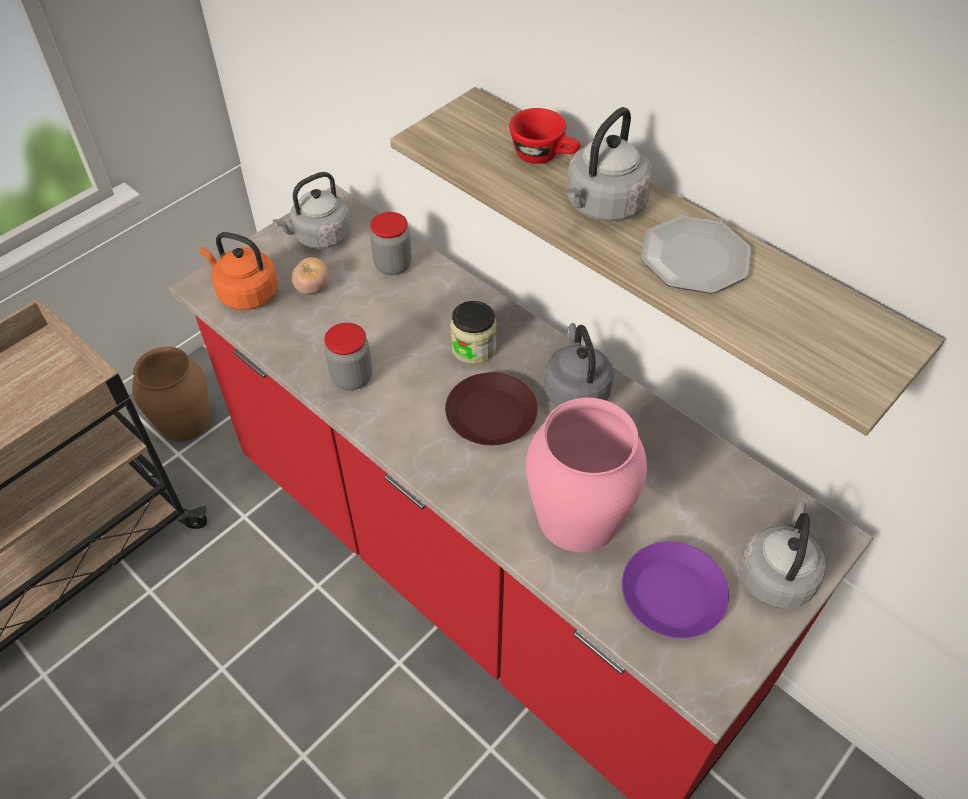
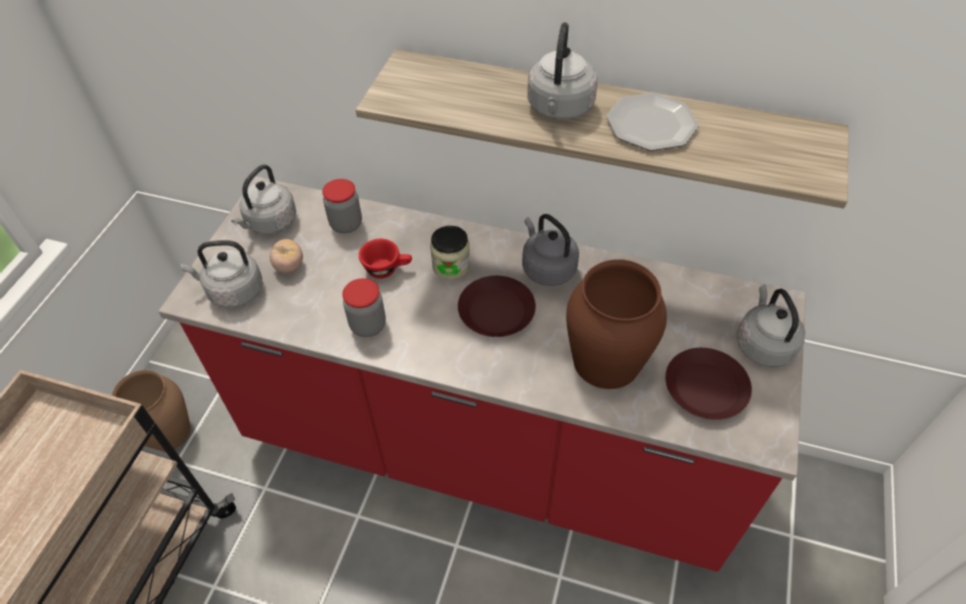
camera: 25 degrees left, 0 degrees up
orange kettle [200,232,278,310] -> grey kettle [181,240,262,308]
red cup [509,108,581,164] -> red cup moved to [359,239,412,279]
pink vase [526,398,647,552] -> brown vase [566,259,667,389]
purple plate [622,542,729,638] -> brown plate [665,348,752,420]

